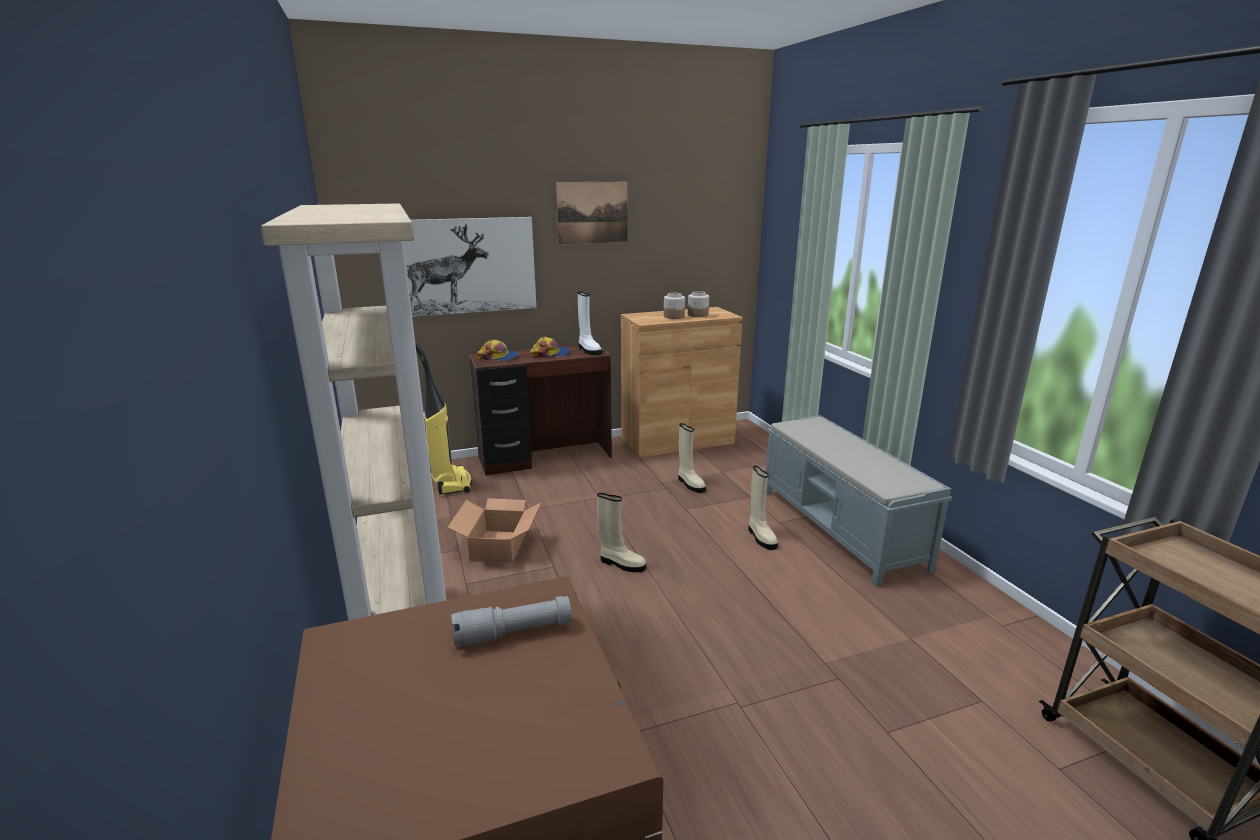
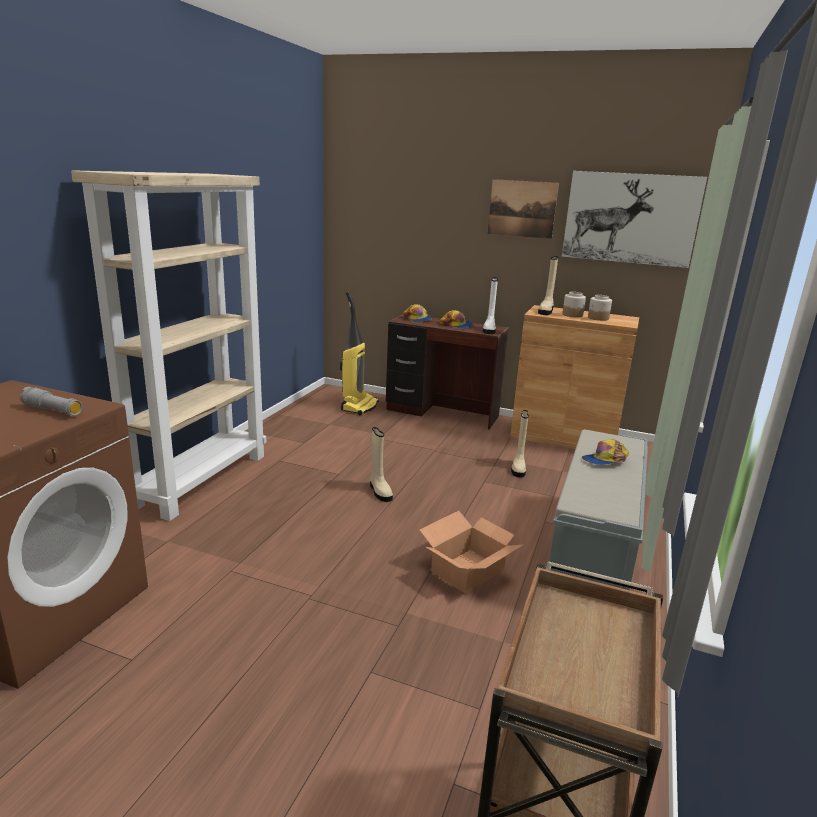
camera: 40 degrees right, 0 degrees up
picture [403,217,536,317] -> picture moved to [562,171,707,268]
cardboard box [448,498,541,563] -> cardboard box moved to [420,511,524,594]
beige boot [748,466,778,550] -> beige boot moved to [538,256,558,315]
none -> cap [582,439,629,465]

